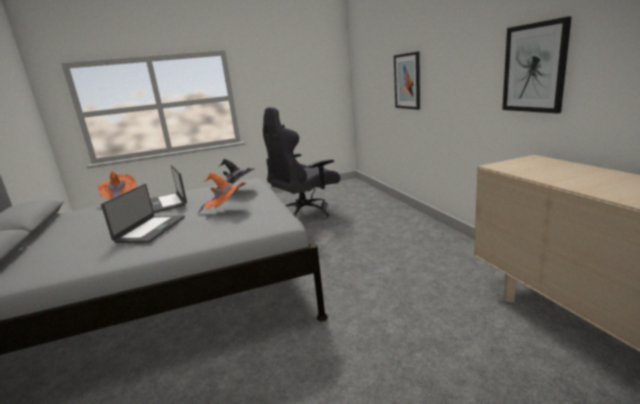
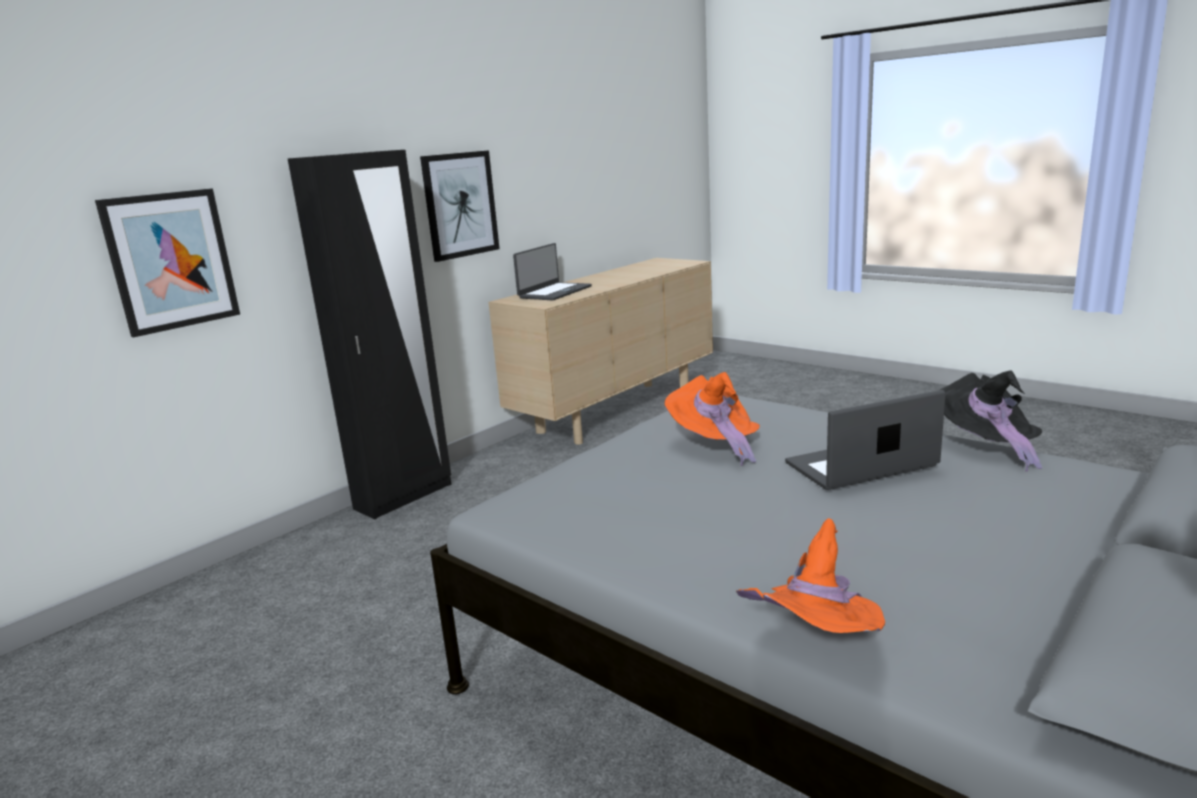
camera: 120 degrees left, 0 degrees up
laptop [150,165,187,213] -> laptop moved to [513,243,592,301]
black hat [216,159,255,189] -> black hat moved to [940,370,1042,471]
black office chair [263,107,340,218] -> none
none -> black wardrobe [288,150,451,519]

